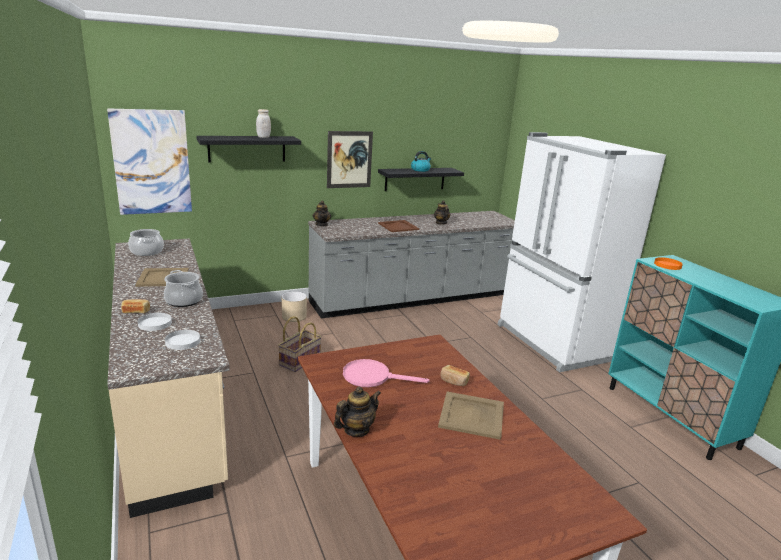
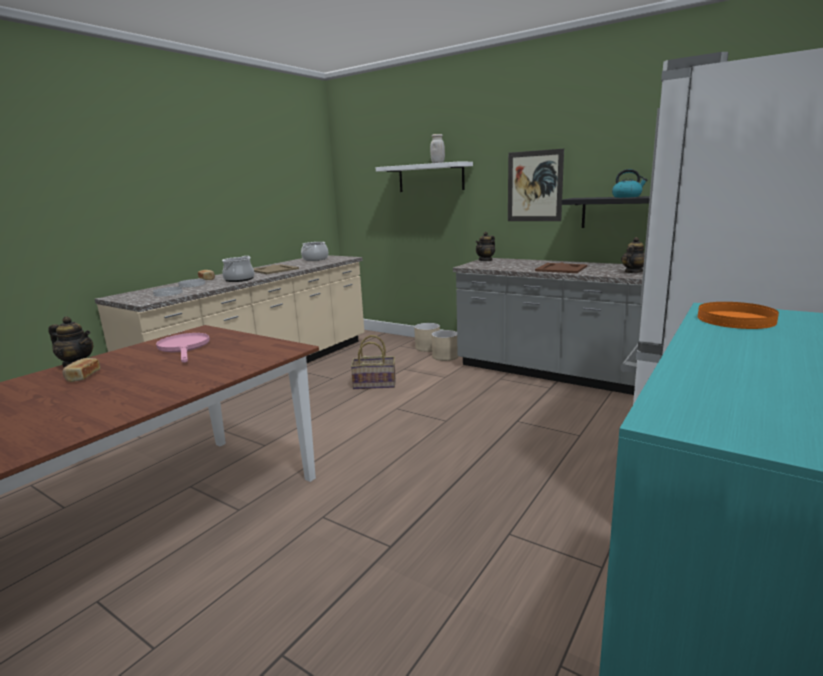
camera: 60 degrees right, 5 degrees down
picture [107,108,192,215] -> none
black shelf [196,136,301,162] -> white shelf [375,162,473,192]
beige tray [438,392,504,440] -> none
bread [440,365,470,386] -> bread moved to [63,358,100,382]
none -> beige planter [414,323,440,352]

